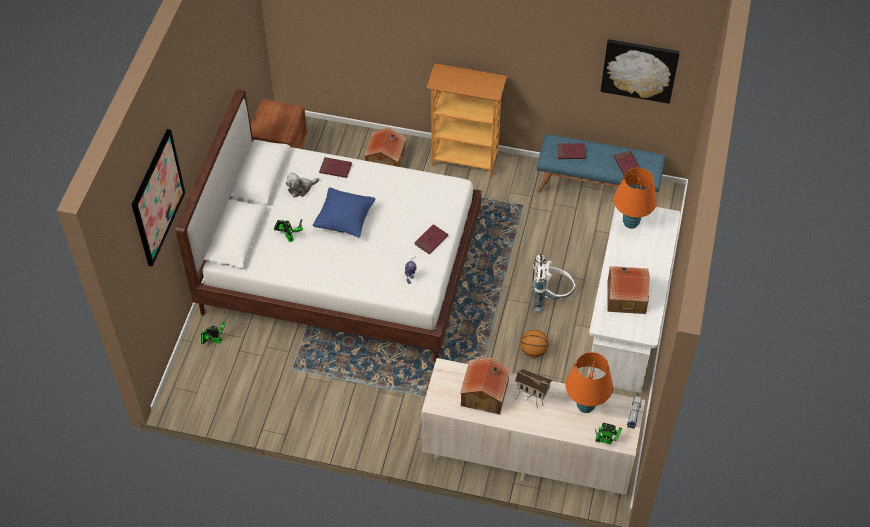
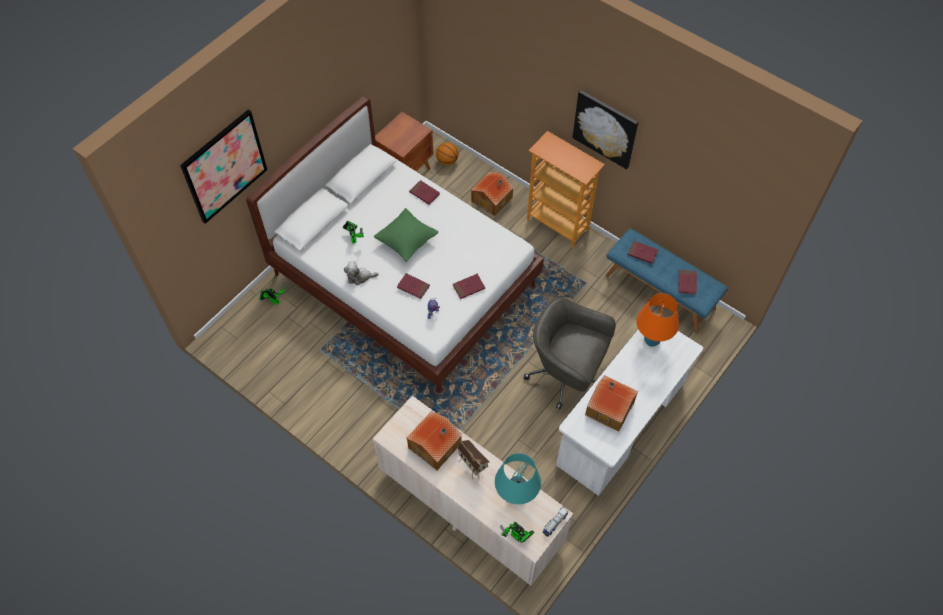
camera: 25 degrees right, 5 degrees up
plush toy [286,173,319,198] -> plush toy moved to [344,261,379,285]
blue pillow [312,187,375,238] -> green pillow [374,208,439,262]
basketball [520,330,549,358] -> basketball moved to [436,143,459,165]
white backpack [532,254,575,311] -> grey office chair [524,297,616,410]
orange table lamp [566,352,613,413] -> turquoise table lamp [495,453,541,504]
picture [600,39,680,104] -> picture moved to [572,90,638,169]
none -> red book [397,273,430,299]

